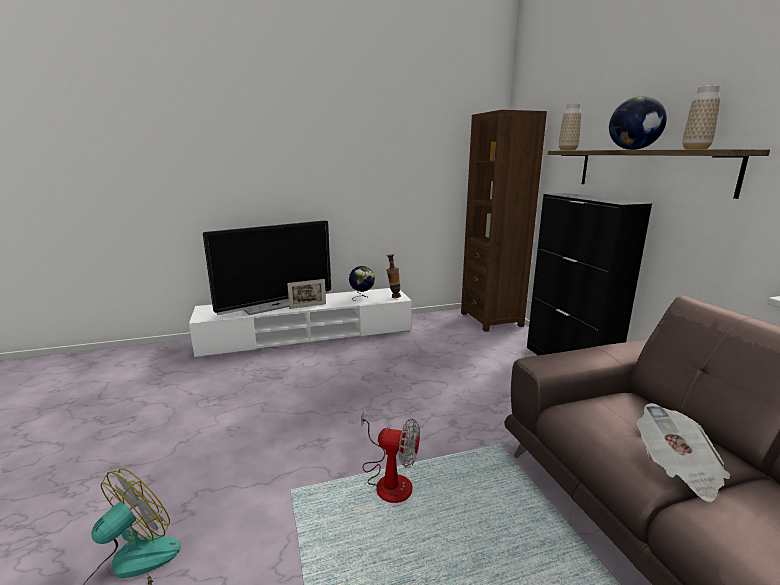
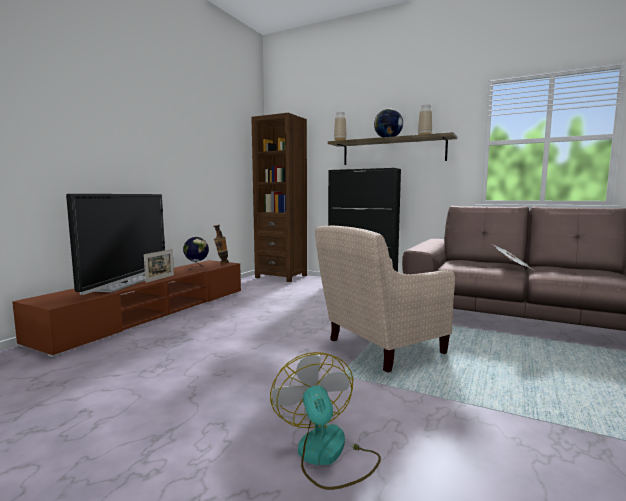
camera: 45 degrees left, 10 degrees down
white tv stand [189,288,412,358] -> brown tv stand [12,260,241,357]
fan [361,412,420,503] -> beige armchair [315,226,455,373]

